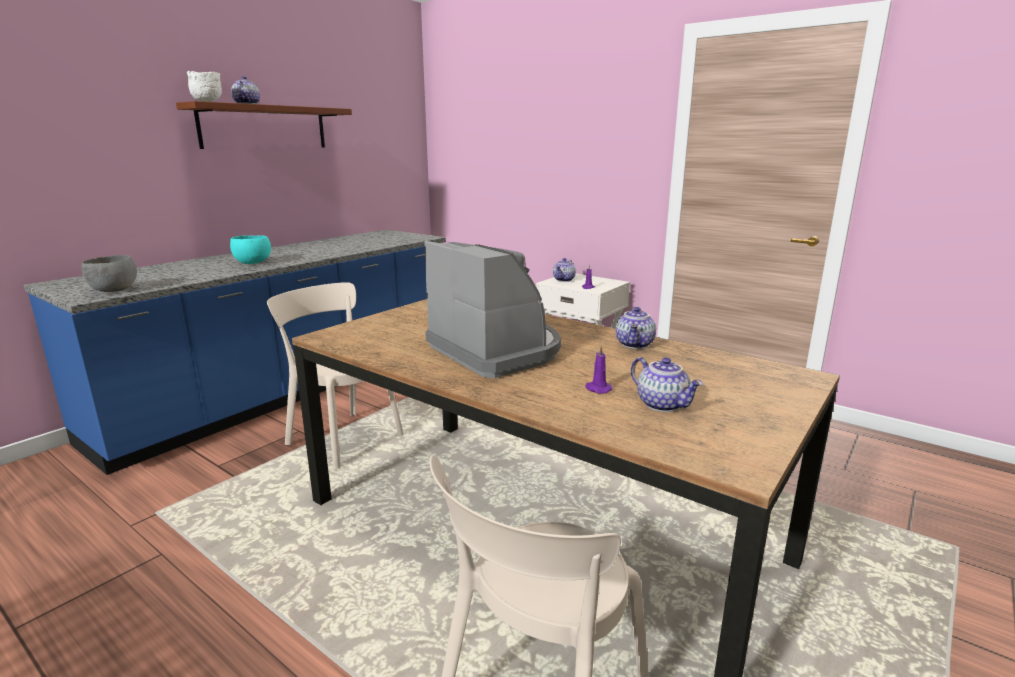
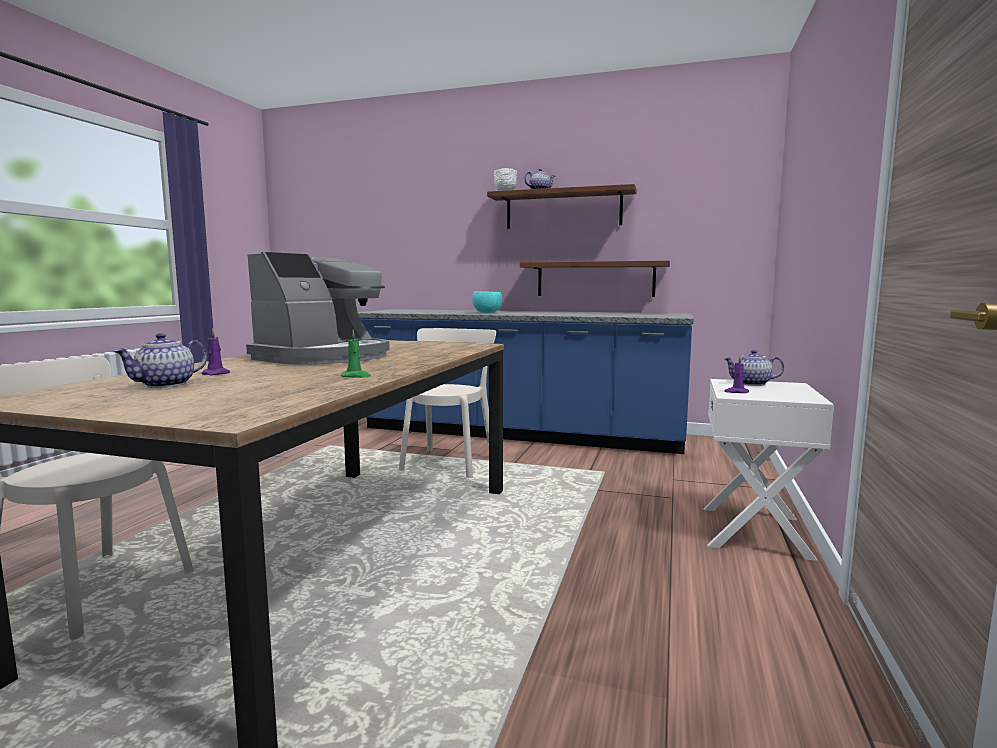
camera: 70 degrees right, 10 degrees down
grey bowl [81,255,137,292] -> none
teapot [616,307,656,349] -> green candle [341,330,371,378]
none -> brown shelf [520,260,670,297]

